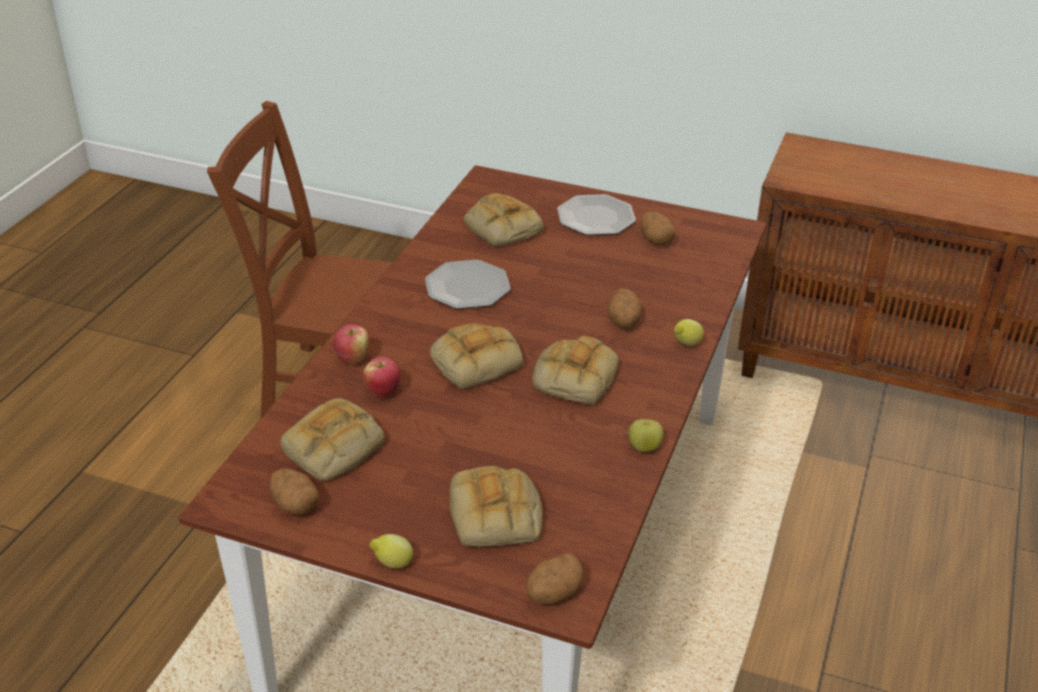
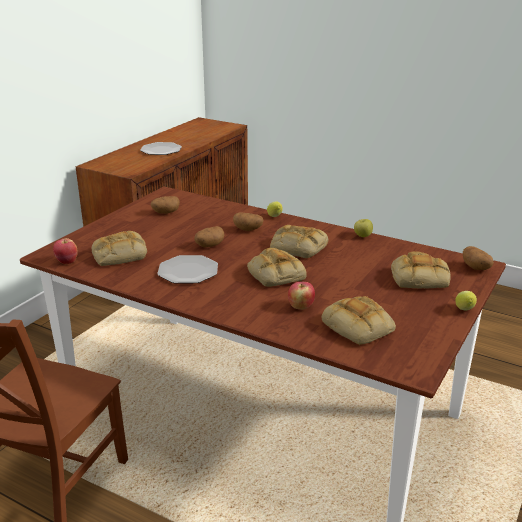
camera: 80 degrees left, 10 degrees down
potato [269,468,319,515] -> potato moved to [194,226,224,247]
apple [333,324,370,365] -> apple moved to [53,238,78,264]
plate [557,194,636,235] -> plate moved to [140,142,182,155]

